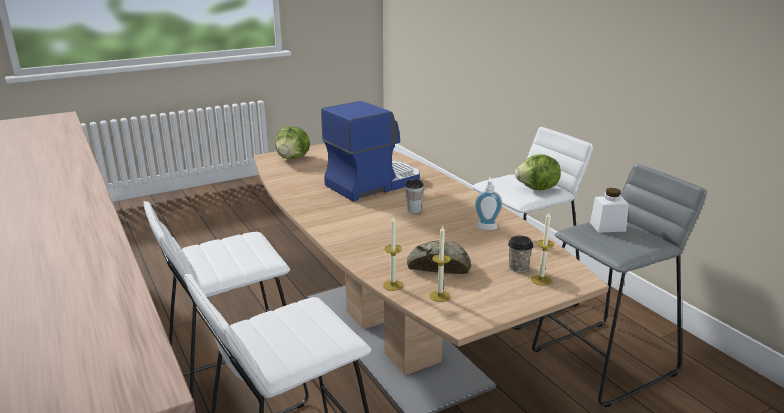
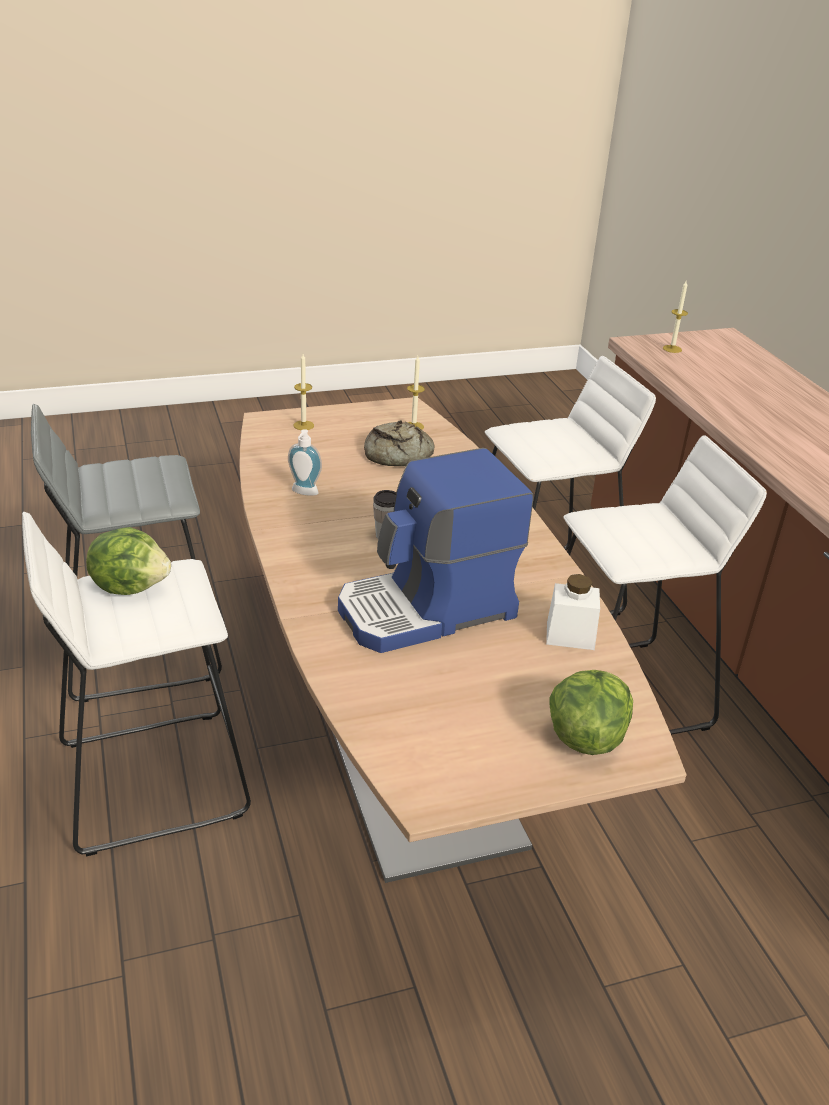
camera: 170 degrees left, 10 degrees up
candle [383,216,404,291] -> candle moved to [663,281,688,353]
cup [508,236,533,272] -> none
white jar [590,188,629,233] -> white jar moved to [546,574,600,650]

